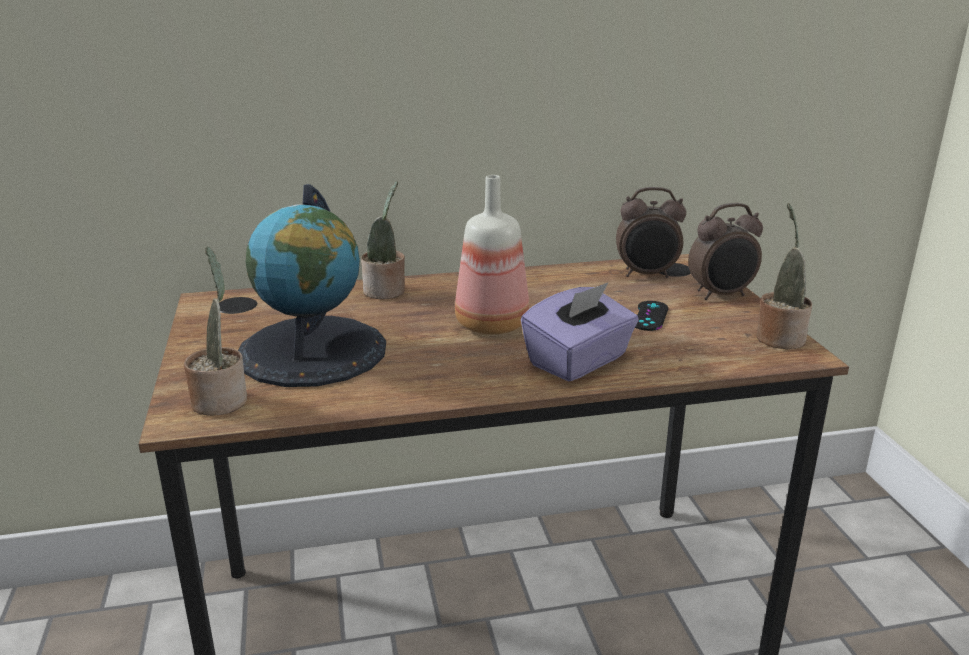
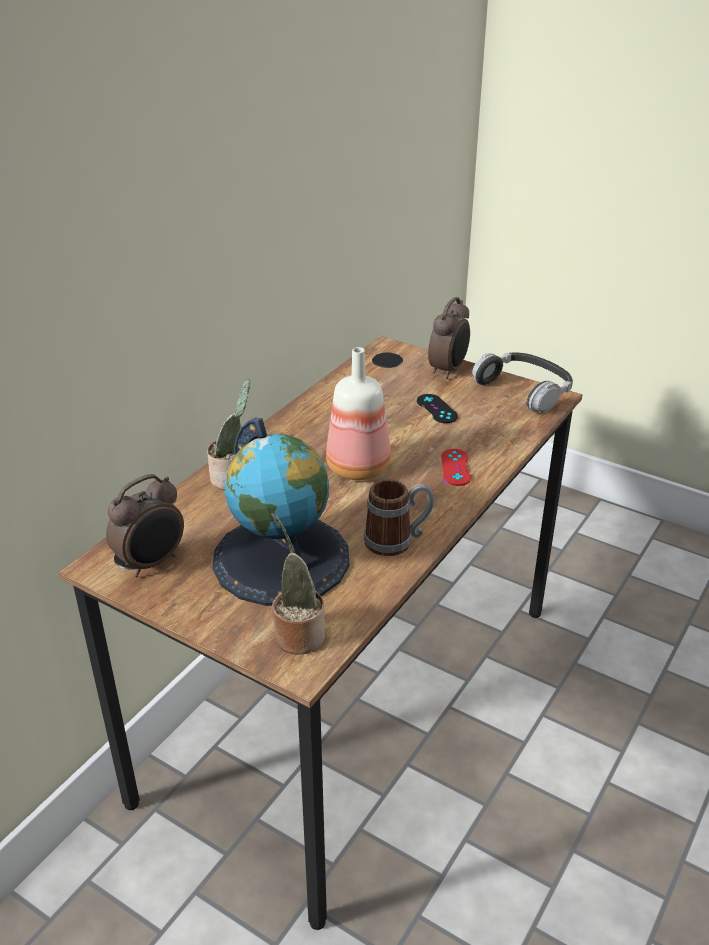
camera: 45 degrees left, 10 degrees up
purple tissue box [521,282,639,382] -> red game controller [441,449,471,486]
alarm clock [616,187,686,278] -> alarm clock moved to [106,474,184,577]
potted plant [757,203,812,349] -> headphones [472,353,573,413]
none -> mug [364,479,434,556]

